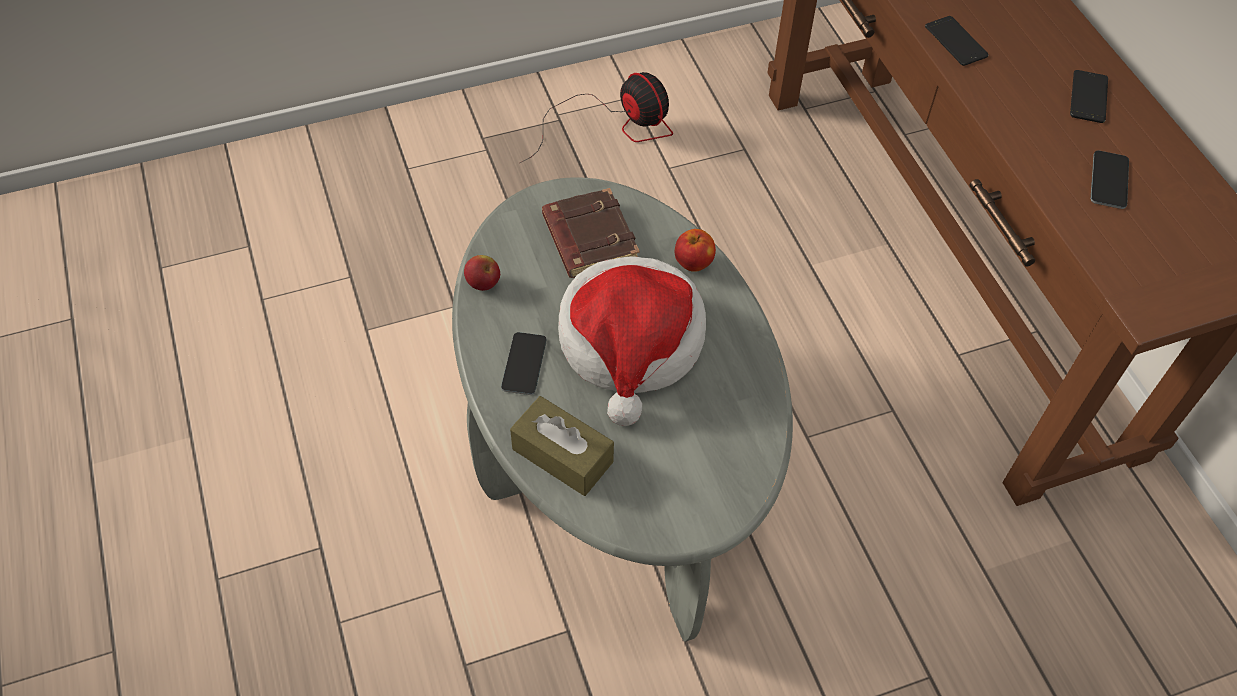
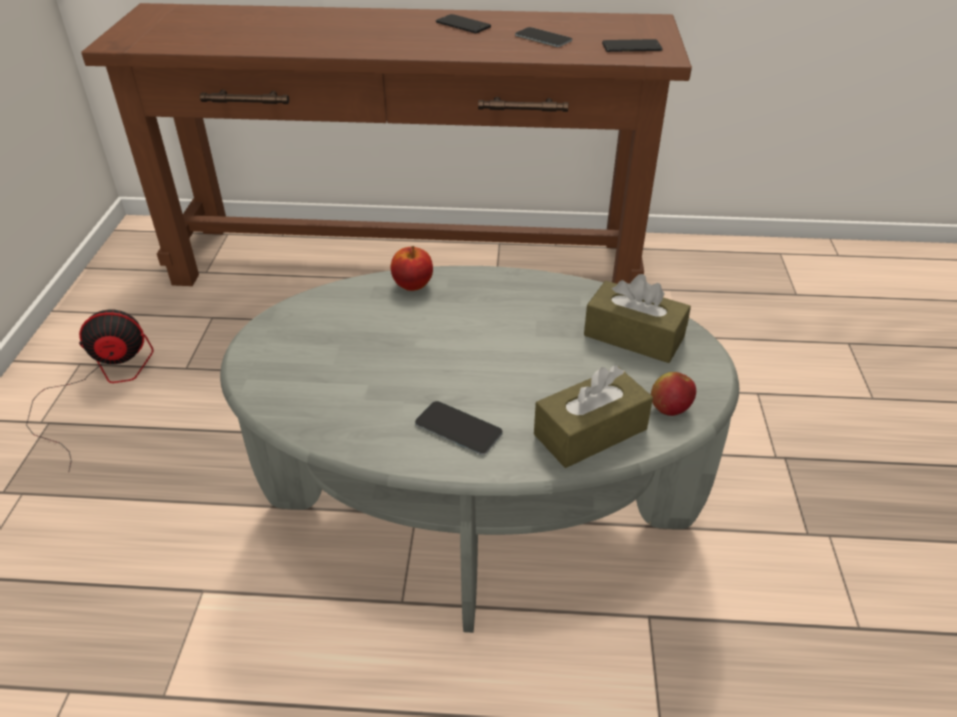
camera: 65 degrees left, 15 degrees down
apple [464,255,500,291] -> apple moved to [651,372,696,416]
brown book [542,188,640,278] -> none
hat [558,256,706,426] -> none
phone [925,16,988,66] -> phone moved to [602,39,663,52]
none -> brown tissue box [584,274,691,363]

